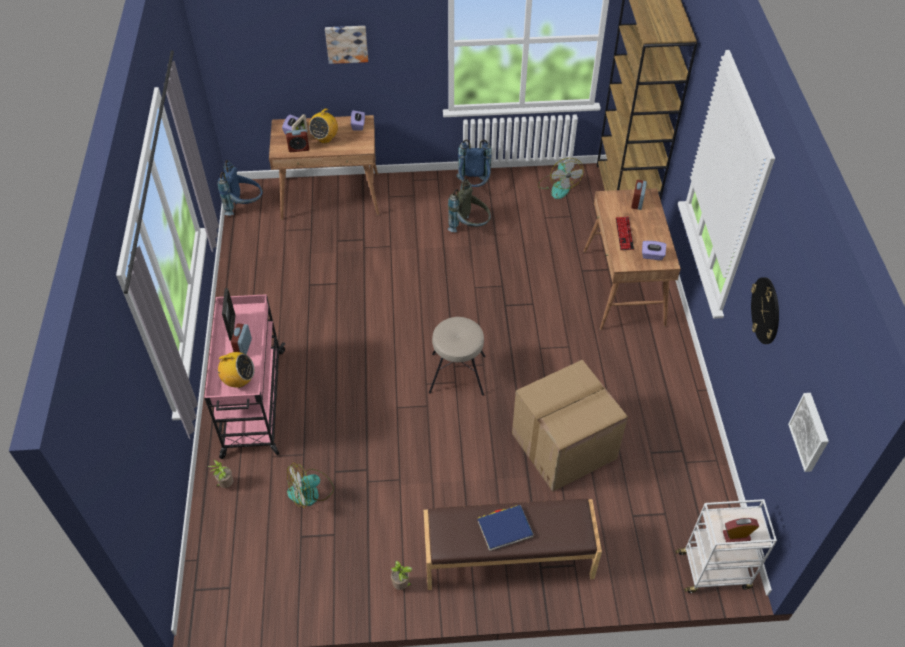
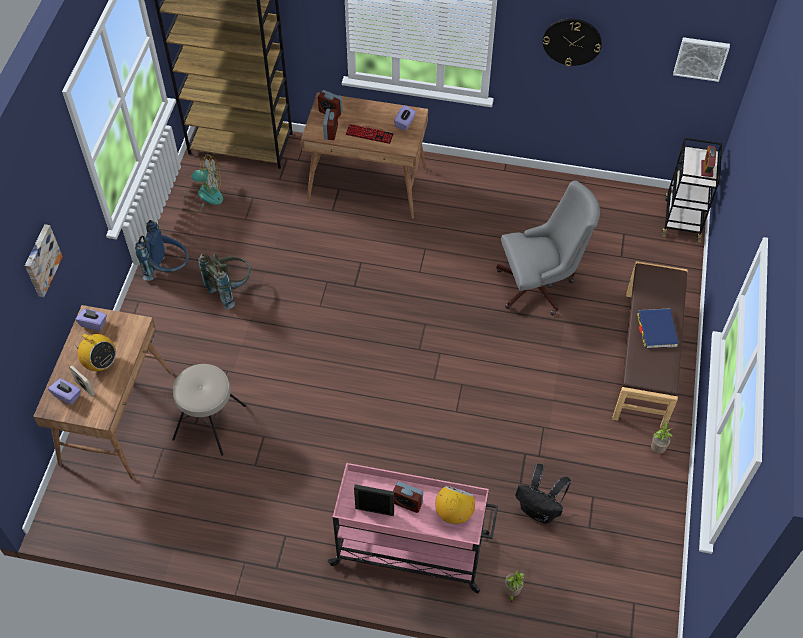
camera: 75 degrees left, 5 degrees up
blue backpack [217,160,263,216] -> none
alarm clock [286,129,309,152] -> alarm clock moved to [323,108,338,140]
fan [287,463,334,508] -> black backpack [515,464,571,524]
beige stool [429,317,486,396] -> beige stool moved to [172,364,246,456]
cardboard box [512,360,628,492] -> grey office chair [496,181,600,315]
white cart [676,499,777,593] -> black cart [662,138,722,244]

